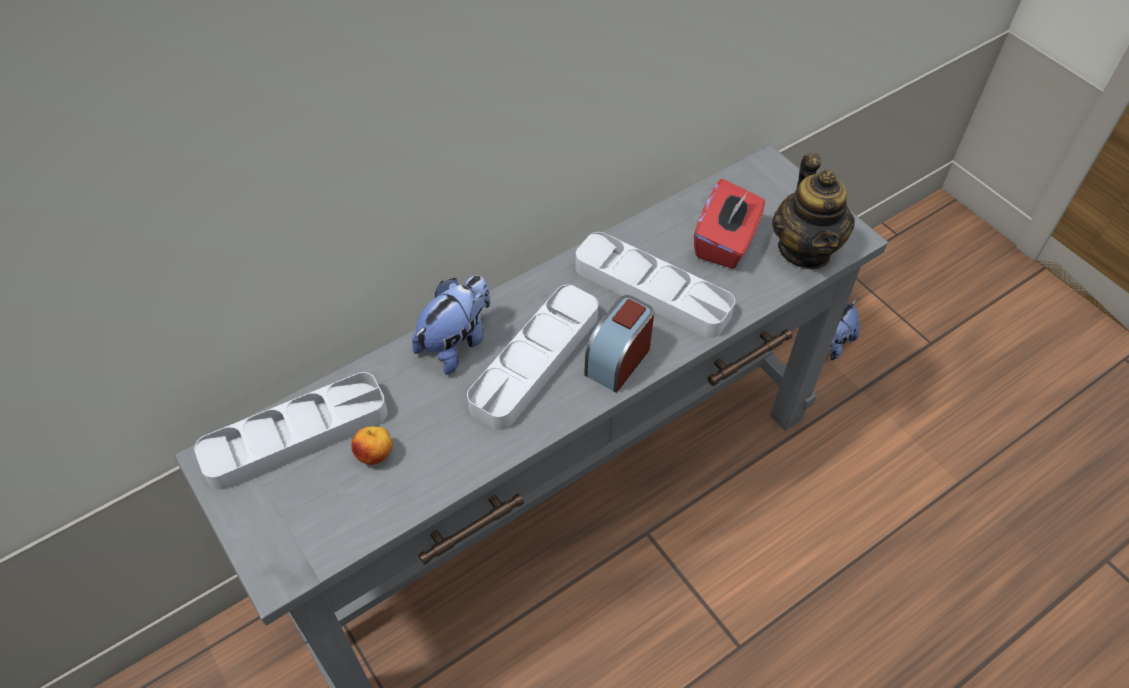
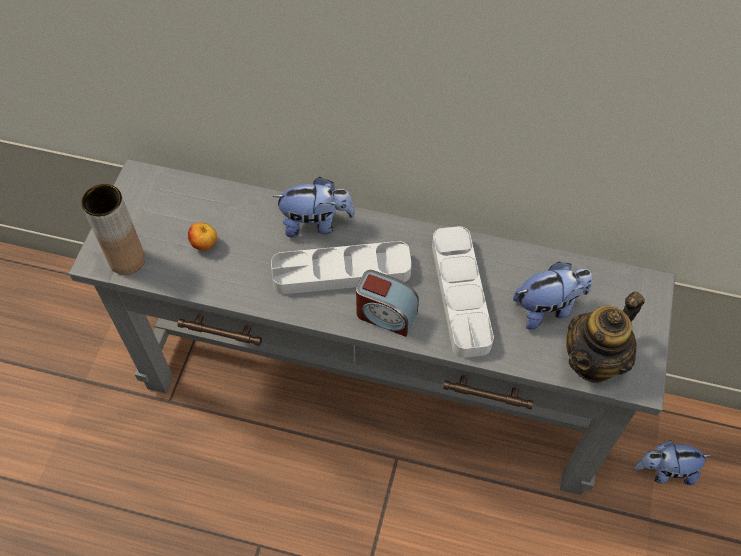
camera: 50 degrees right, 5 degrees up
grey tray [194,372,388,490] -> none
alarm clock [584,295,654,393] -> alarm clock turned 150 degrees counterclockwise [356,270,419,337]
red tissue box [694,179,765,269] -> plush toy [513,262,593,330]
none -> brown vase [81,184,145,275]

